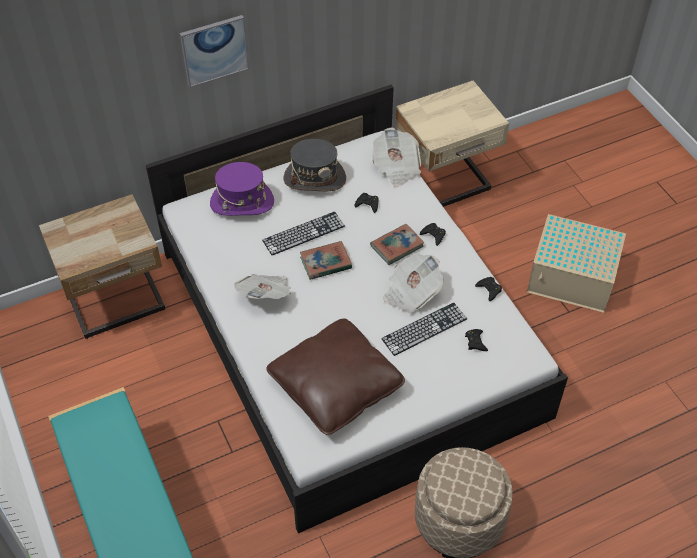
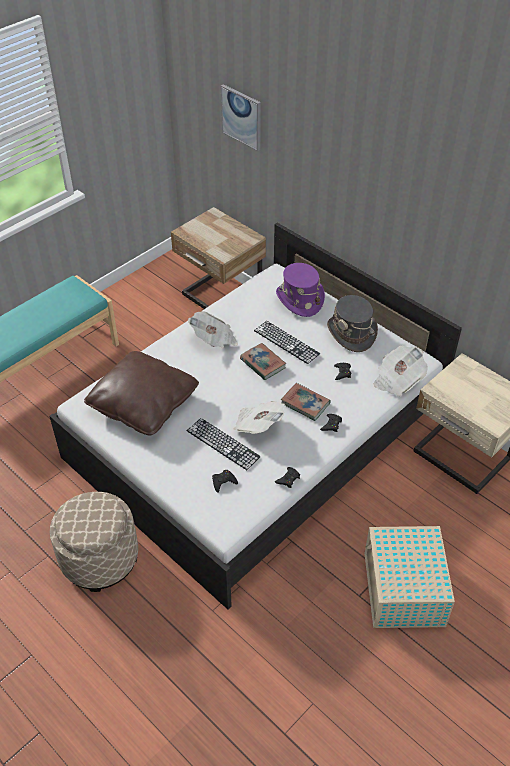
camera: 70 degrees right, 5 degrees down
picture [180,15,249,87] -> picture moved to [221,84,261,151]

